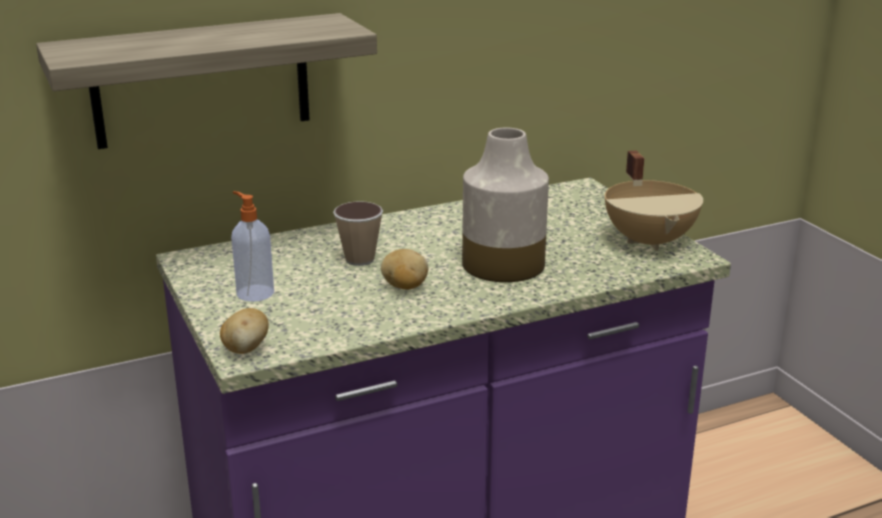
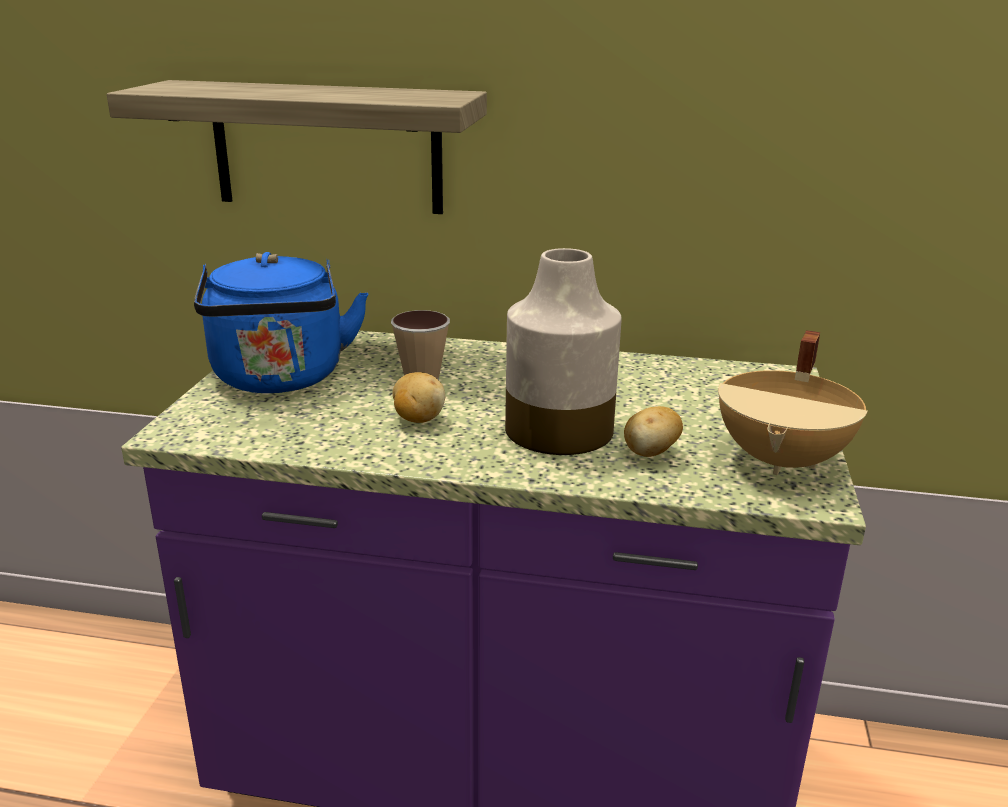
camera: 35 degrees right, 0 degrees up
potato [220,308,269,354] -> potato moved to [624,406,683,457]
soap dispenser [231,191,274,302] -> blue kettle [194,252,368,393]

